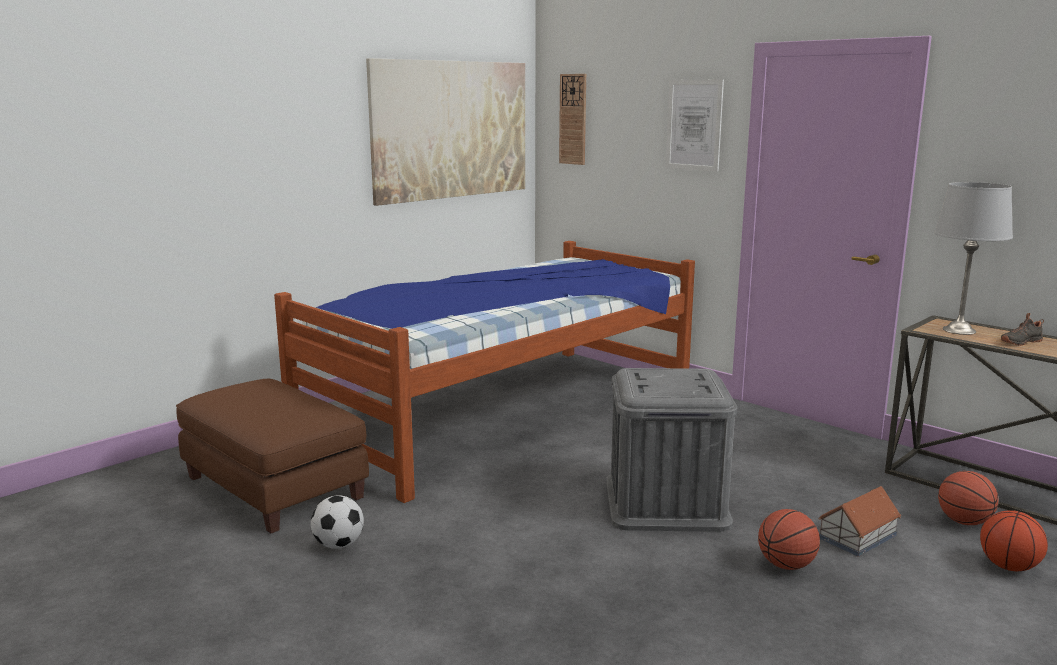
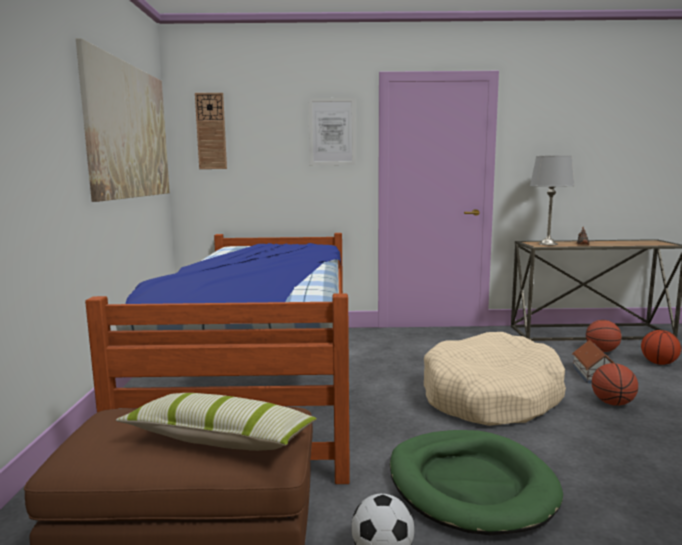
camera: 45 degrees left, 5 degrees down
grey storage box [606,368,737,532] -> beige dog bed [424,332,566,426]
none -> pillow [116,393,317,451]
none -> green dog bed [390,430,563,535]

